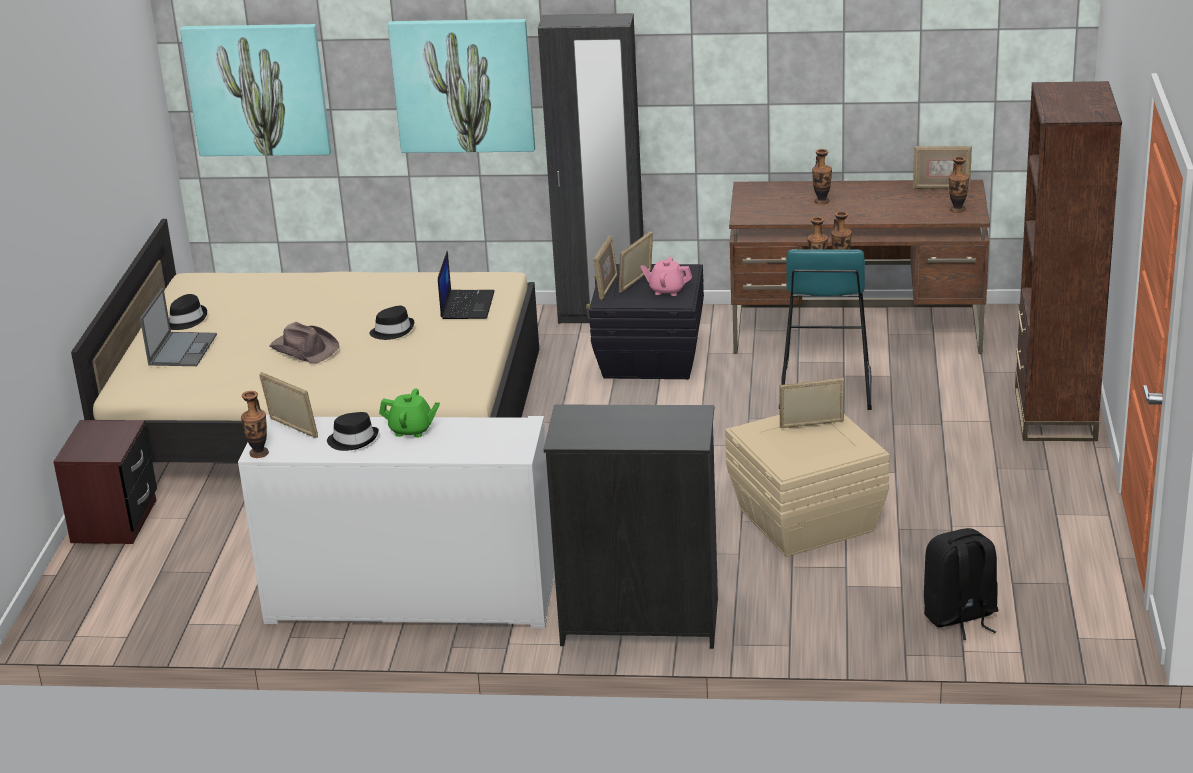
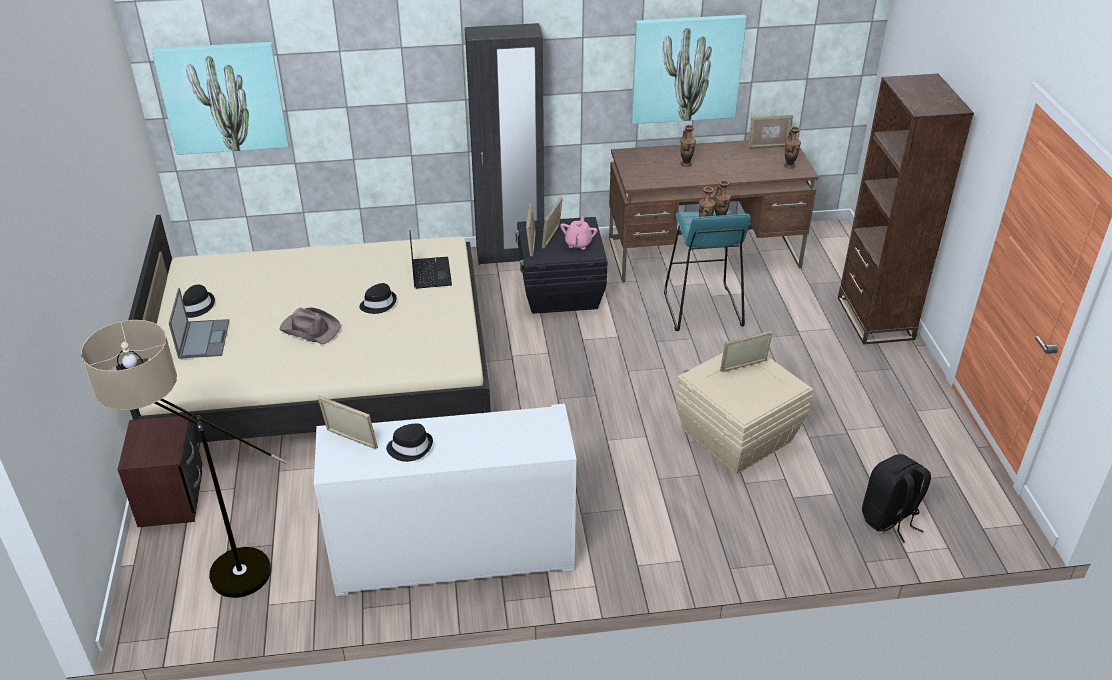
camera: 15 degrees left, 10 degrees up
vase [241,391,269,458] -> none
green teapot [379,389,440,438] -> none
picture [388,19,535,153] -> picture moved to [631,15,747,124]
black dresser [544,405,718,649] -> none
pink teapot [641,257,692,296] -> pink teapot turned 105 degrees clockwise [560,216,597,249]
none -> floor lamp [81,320,287,598]

